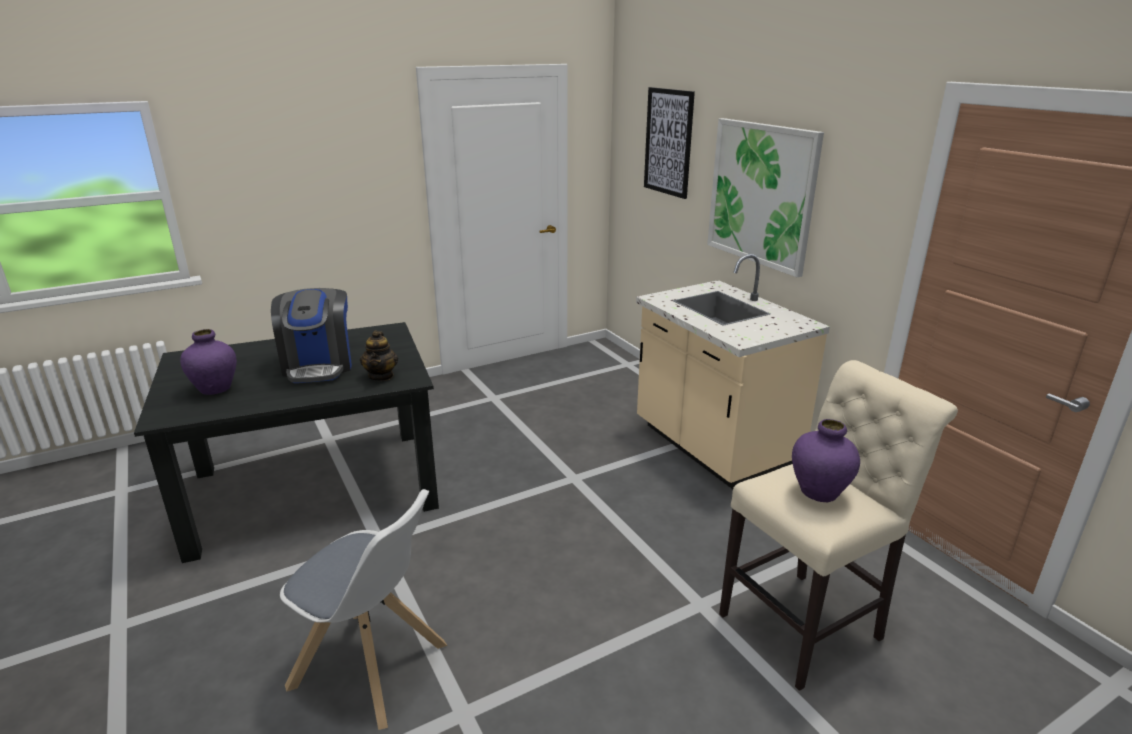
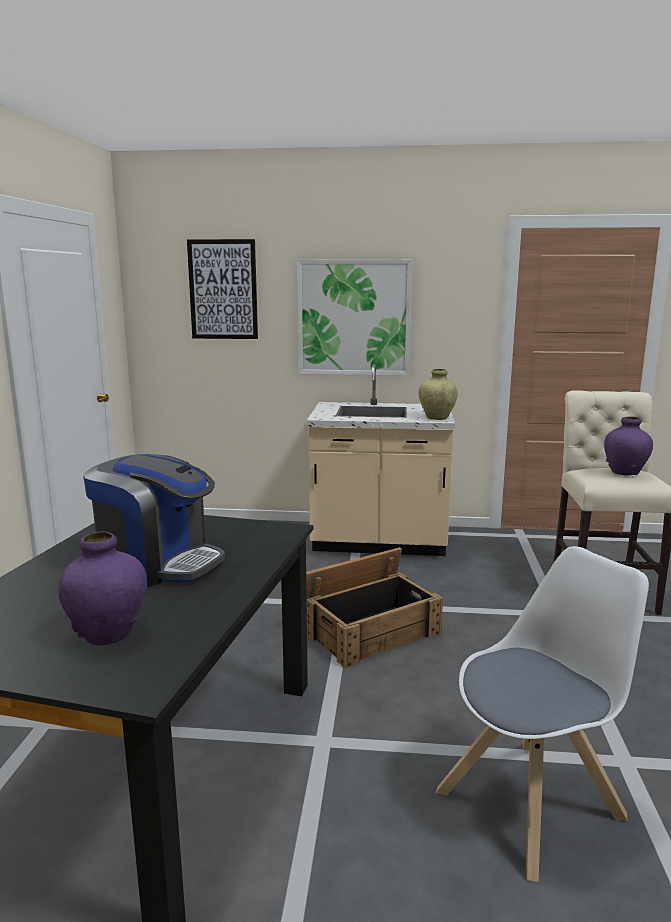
camera: 55 degrees left, 10 degrees down
teapot [360,330,398,381] -> none
none -> crate [306,547,443,668]
none -> beige vase [418,369,458,420]

